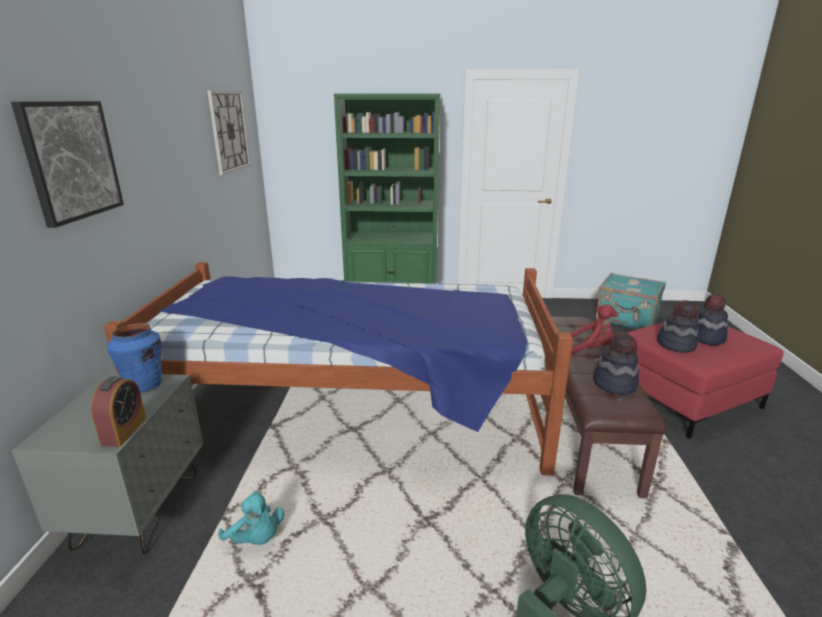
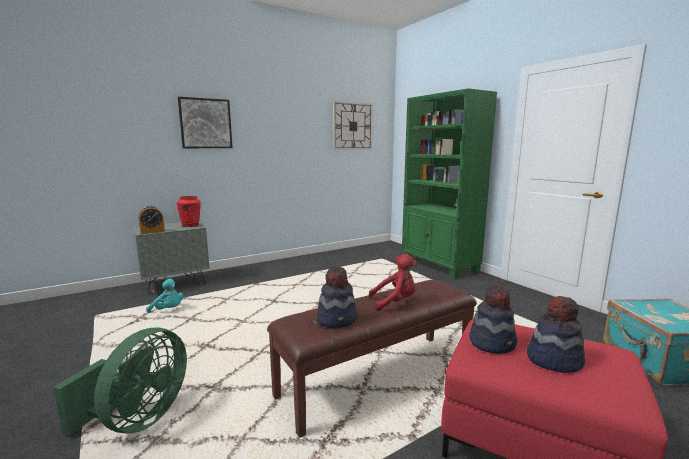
camera: 55 degrees right, 10 degrees down
bed [104,262,573,476] -> none
blue vase [107,323,162,393] -> red vase [177,196,201,227]
turquoise plush toy [218,491,284,545] -> turquoise plush toy turned 75 degrees counterclockwise [146,279,184,313]
red plush toy [570,304,619,355] -> red plush toy turned 75 degrees counterclockwise [369,254,417,311]

